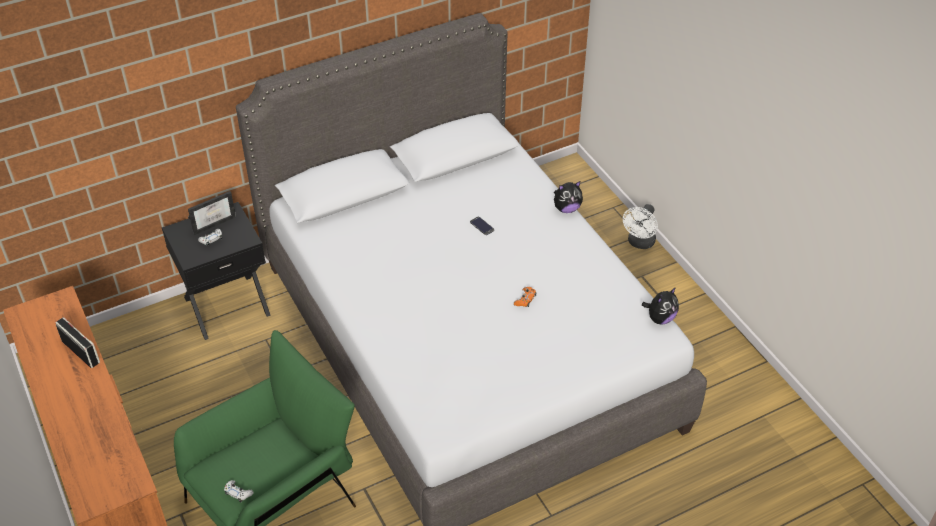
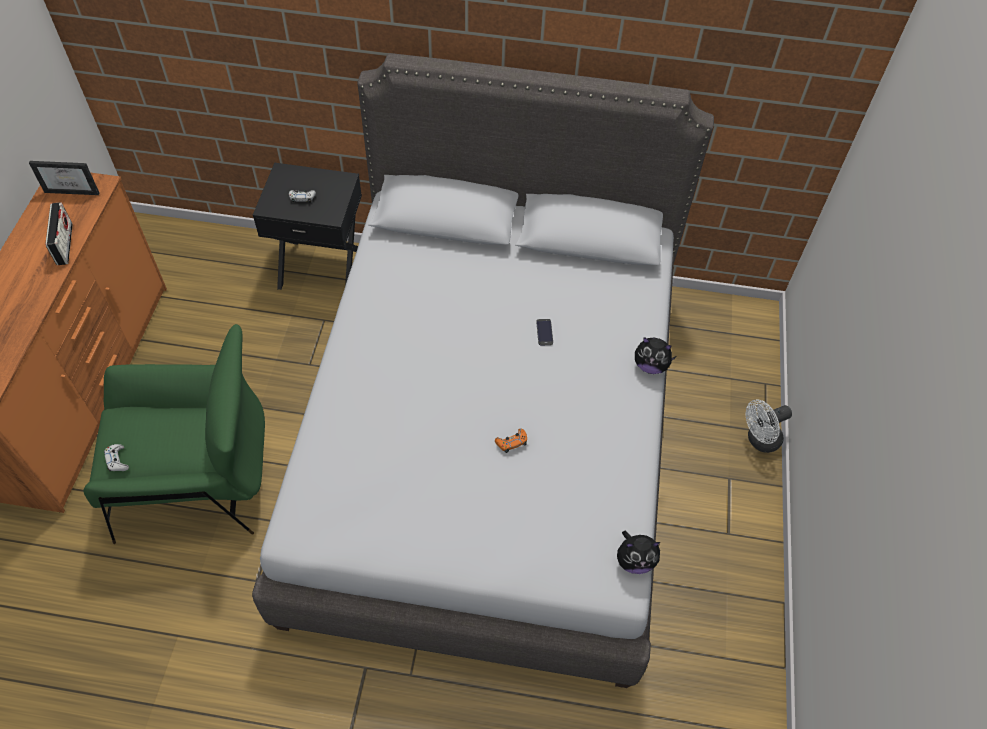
camera: 35 degrees right, 10 degrees up
picture frame [188,191,236,235] -> picture frame moved to [29,161,99,195]

